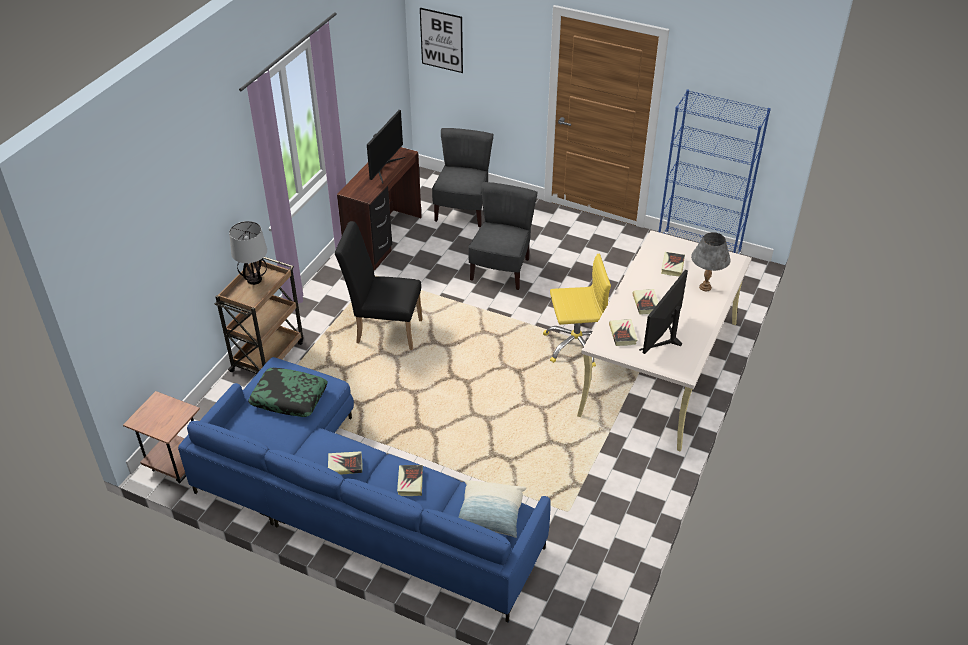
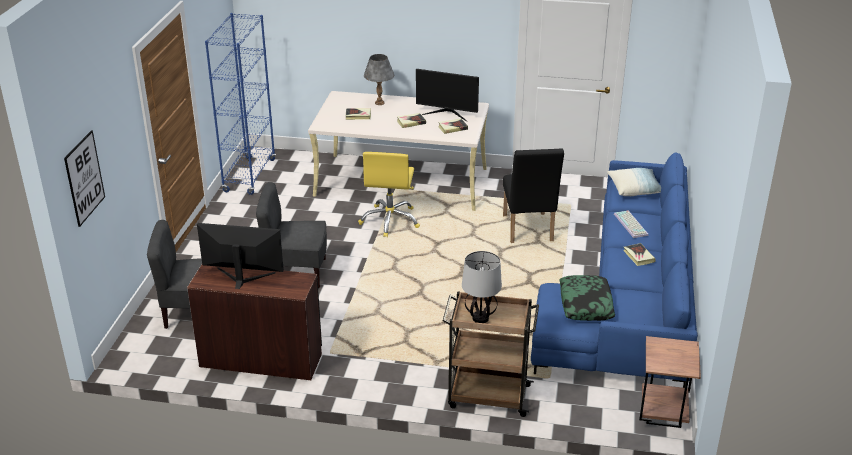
camera: 105 degrees left, 10 degrees down
black chair [335,221,423,350] -> black chair moved to [503,148,564,243]
book [397,465,423,496] -> keyboard [614,210,648,238]
yellow office chair [543,254,611,367] -> yellow office chair turned 150 degrees counterclockwise [358,152,420,237]

